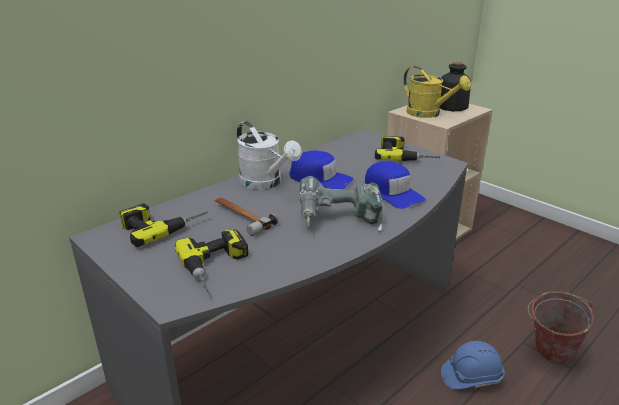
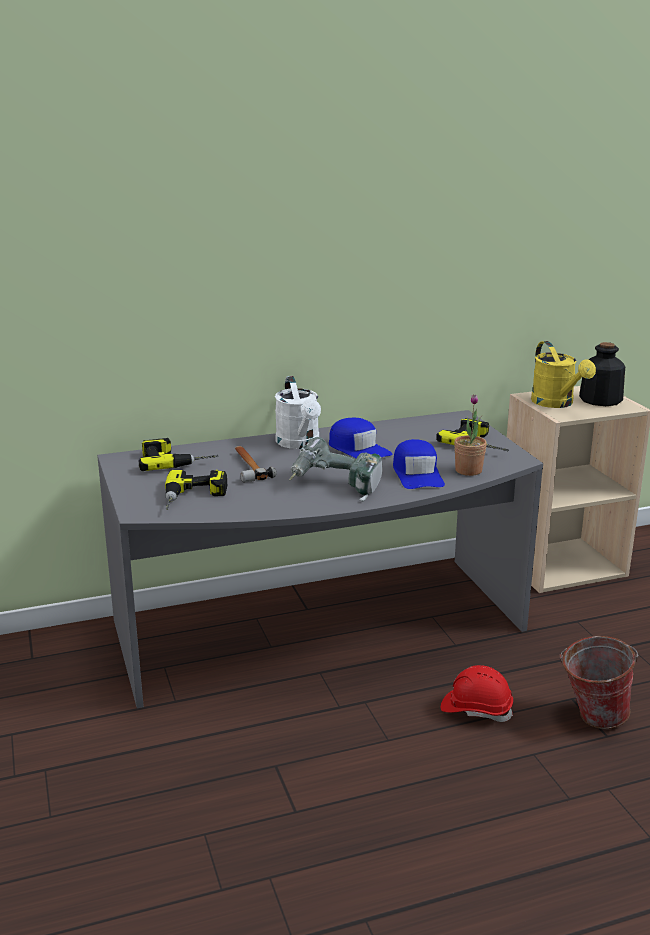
camera: 25 degrees right, 5 degrees down
blue hard hat [441,341,504,389] -> red hard hat [441,665,513,722]
none -> potted plant [454,394,487,476]

